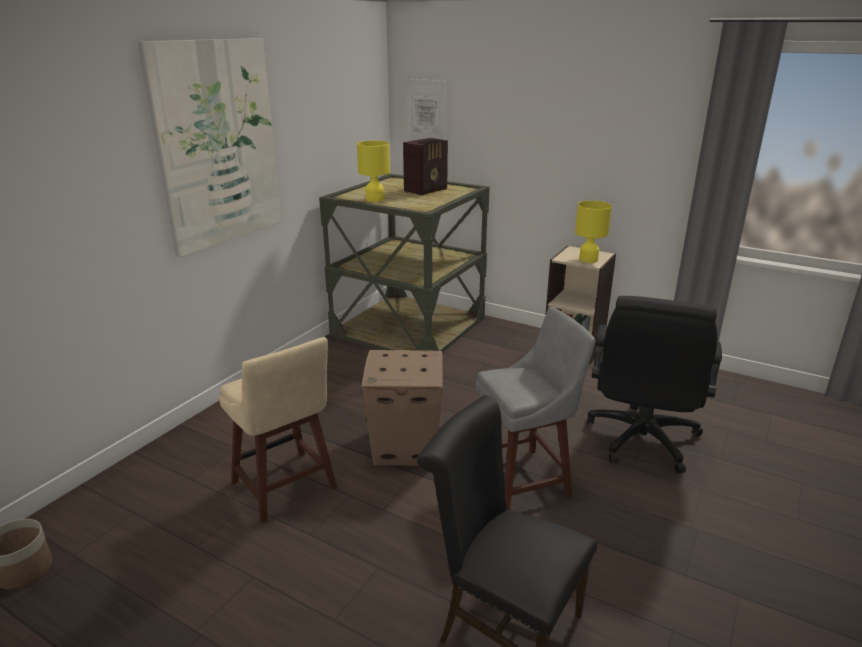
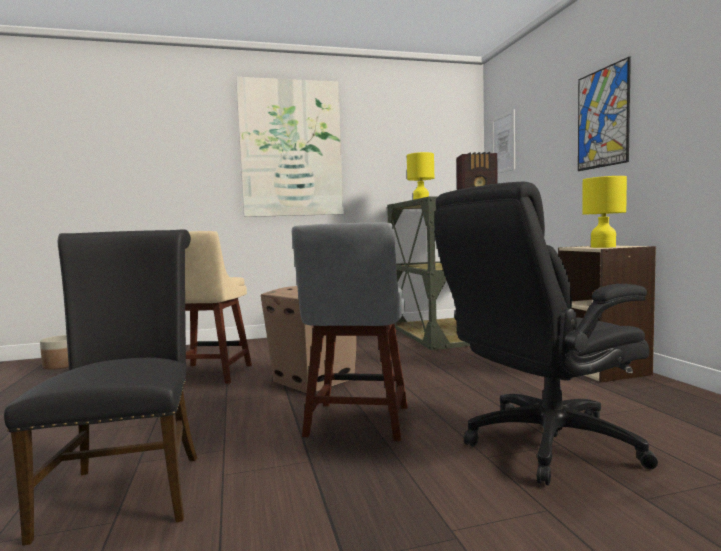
camera: 45 degrees right, 20 degrees down
grey chair [476,307,596,510] -> grey chair turned 75 degrees clockwise [292,222,408,441]
none -> picture [578,56,631,171]

